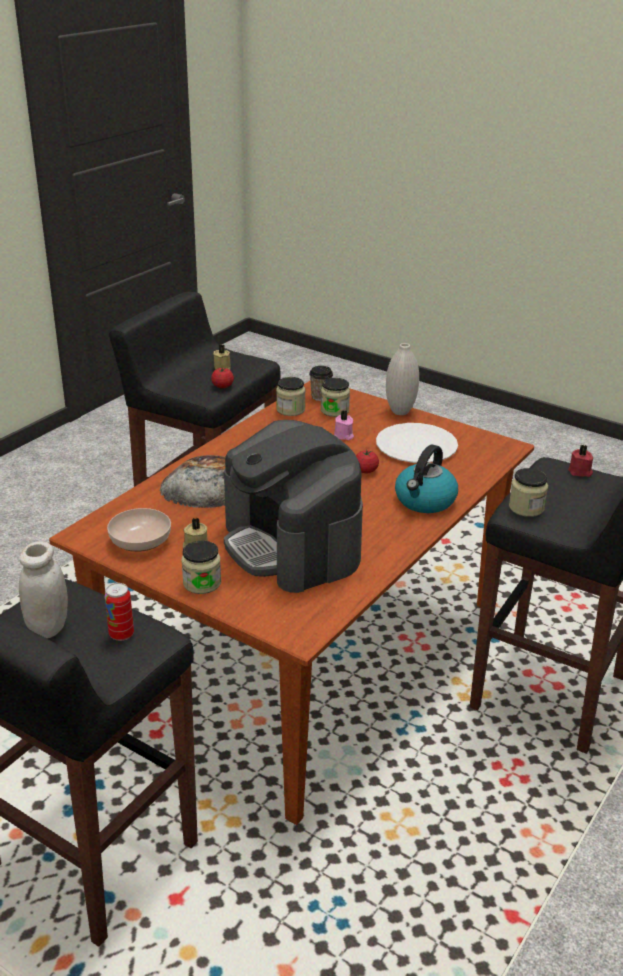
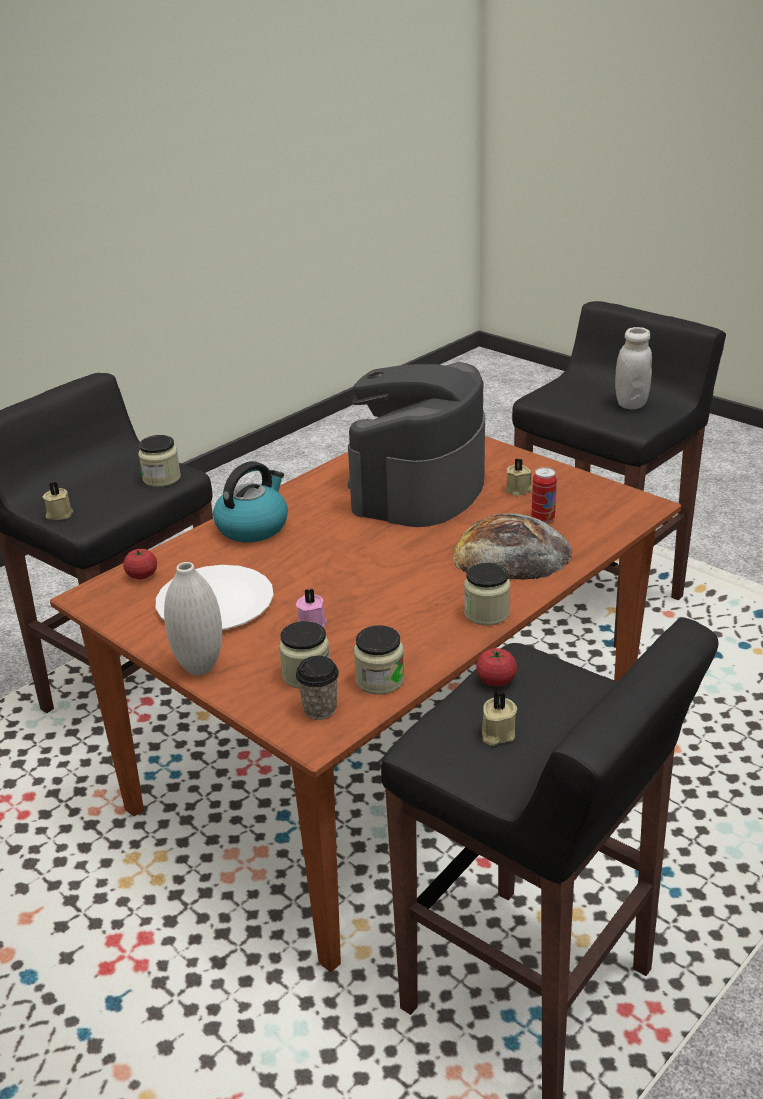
camera: 170 degrees left, 0 degrees up
can [105,583,134,641] -> can moved to [531,467,557,523]
bowl [107,508,171,552] -> none
jar [181,541,221,594] -> jar moved to [464,563,510,625]
coffee machine [224,420,363,593] -> coffee machine turned 135 degrees counterclockwise [348,362,485,527]
tomato [356,449,379,473] -> tomato moved to [123,549,157,579]
red candle [568,445,593,477] -> beige candle [42,482,73,520]

